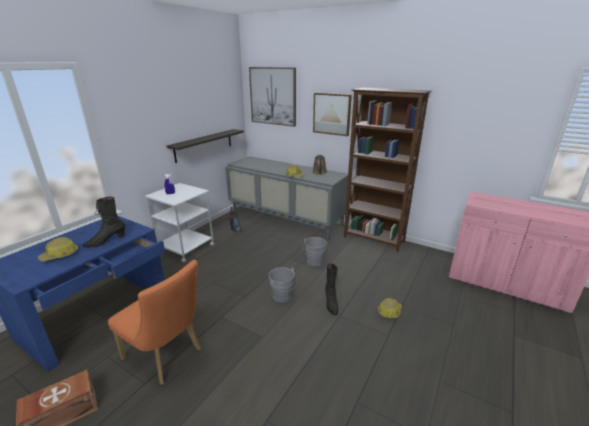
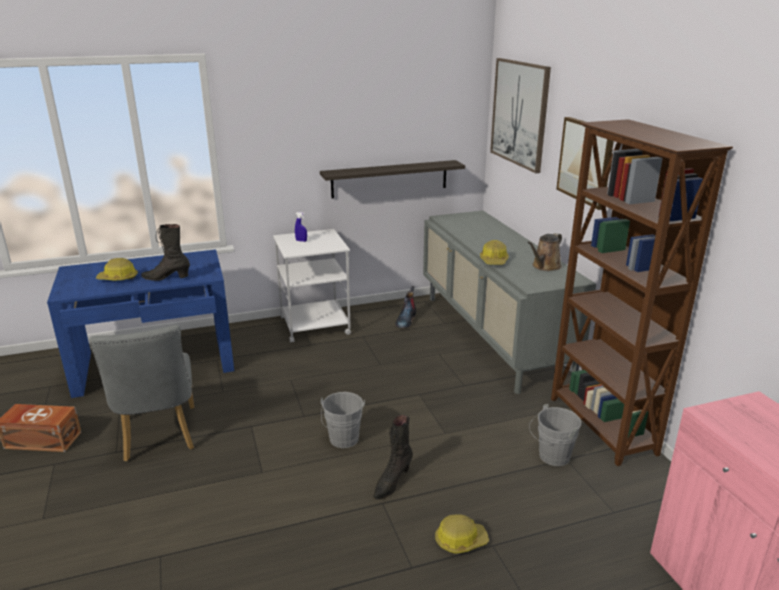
camera: 40 degrees right, 0 degrees up
orange chair [108,260,202,385] -> grey chair [89,325,194,461]
grey bucket [302,237,327,266] -> grey bucket moved to [529,404,582,466]

